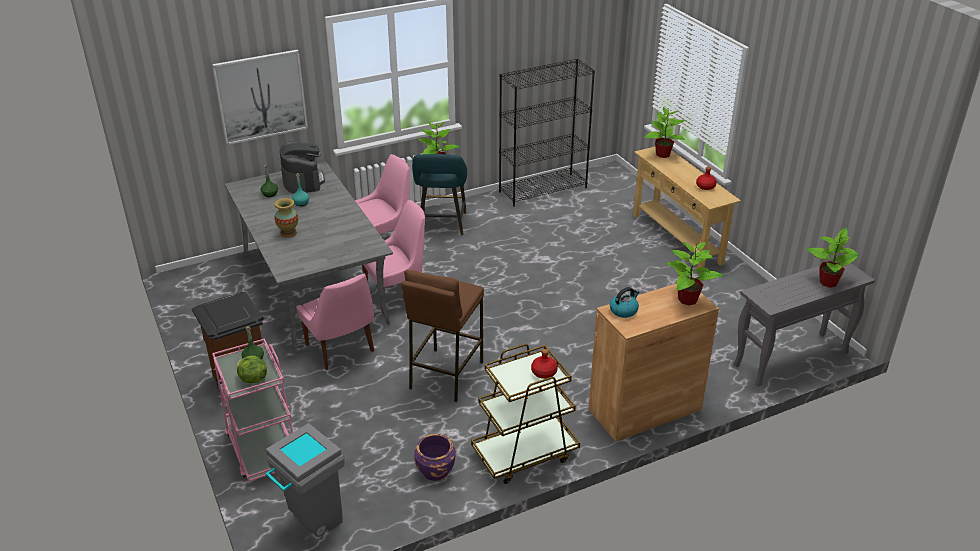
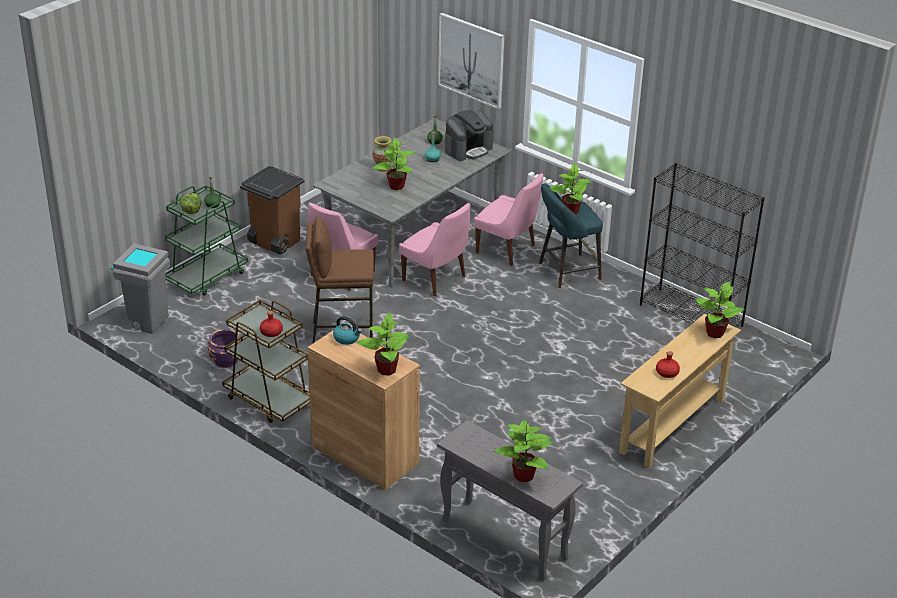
camera: 65 degrees right, 0 degrees up
pink cart [212,339,293,482] -> green cart [165,185,248,296]
none -> potted plant [372,137,416,190]

